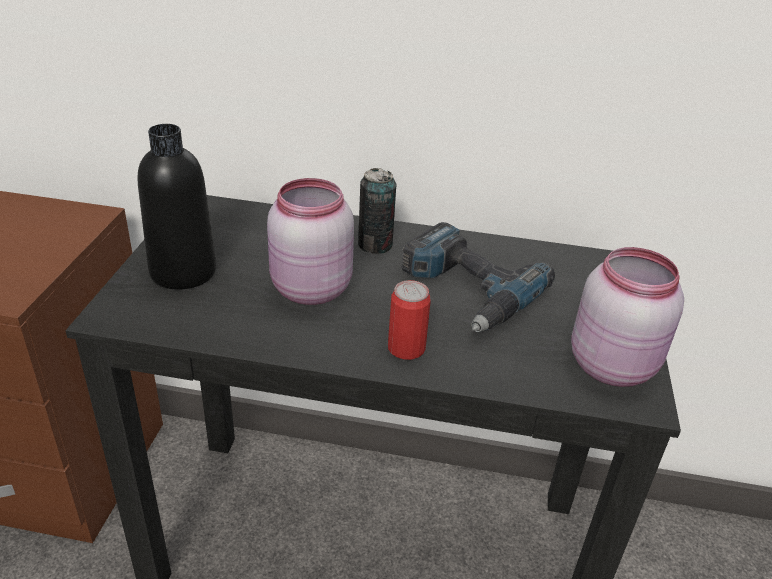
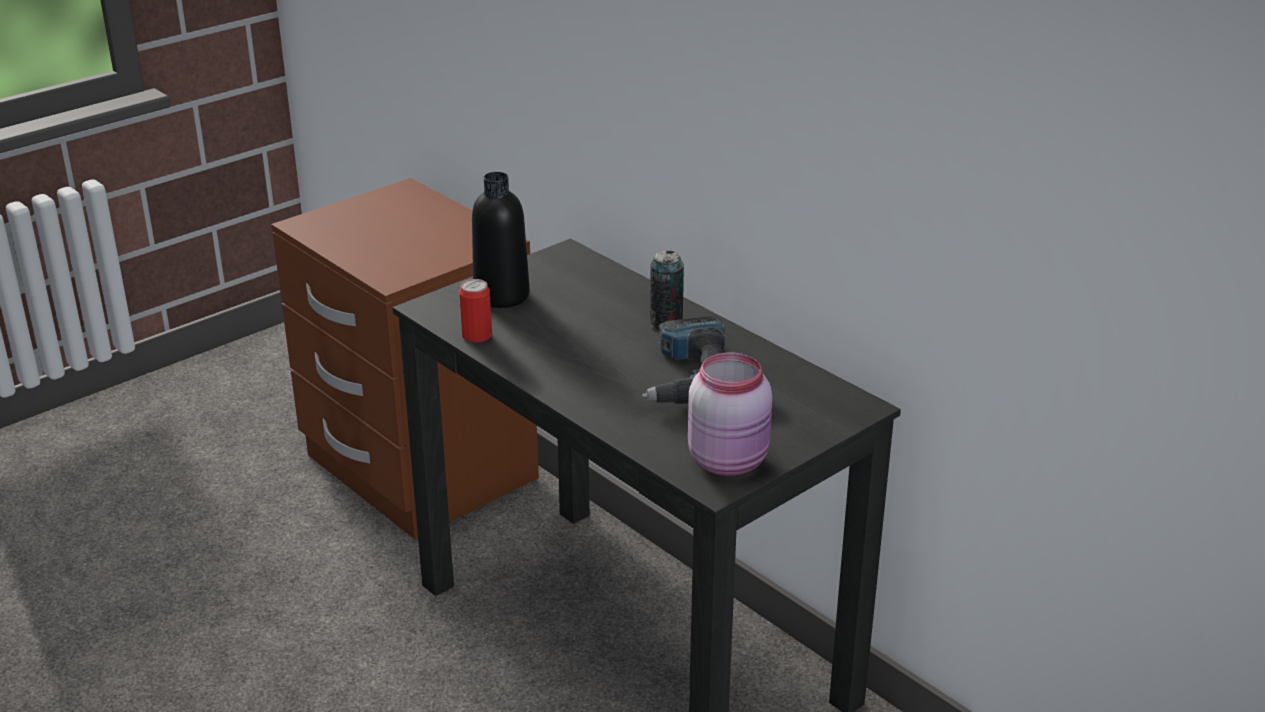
camera: 40 degrees right, 5 degrees down
pink jar [267,178,354,305] -> none
can [388,280,431,360] -> can moved to [459,279,492,343]

